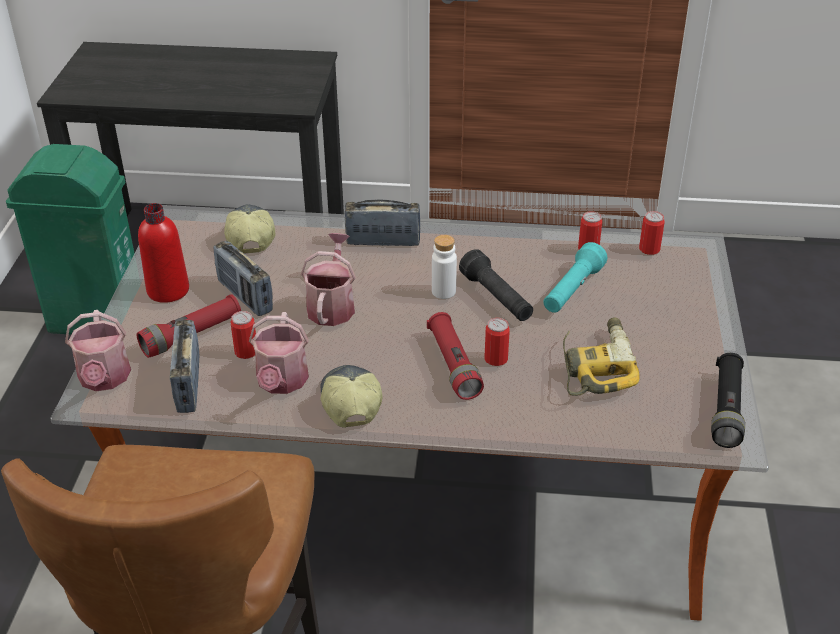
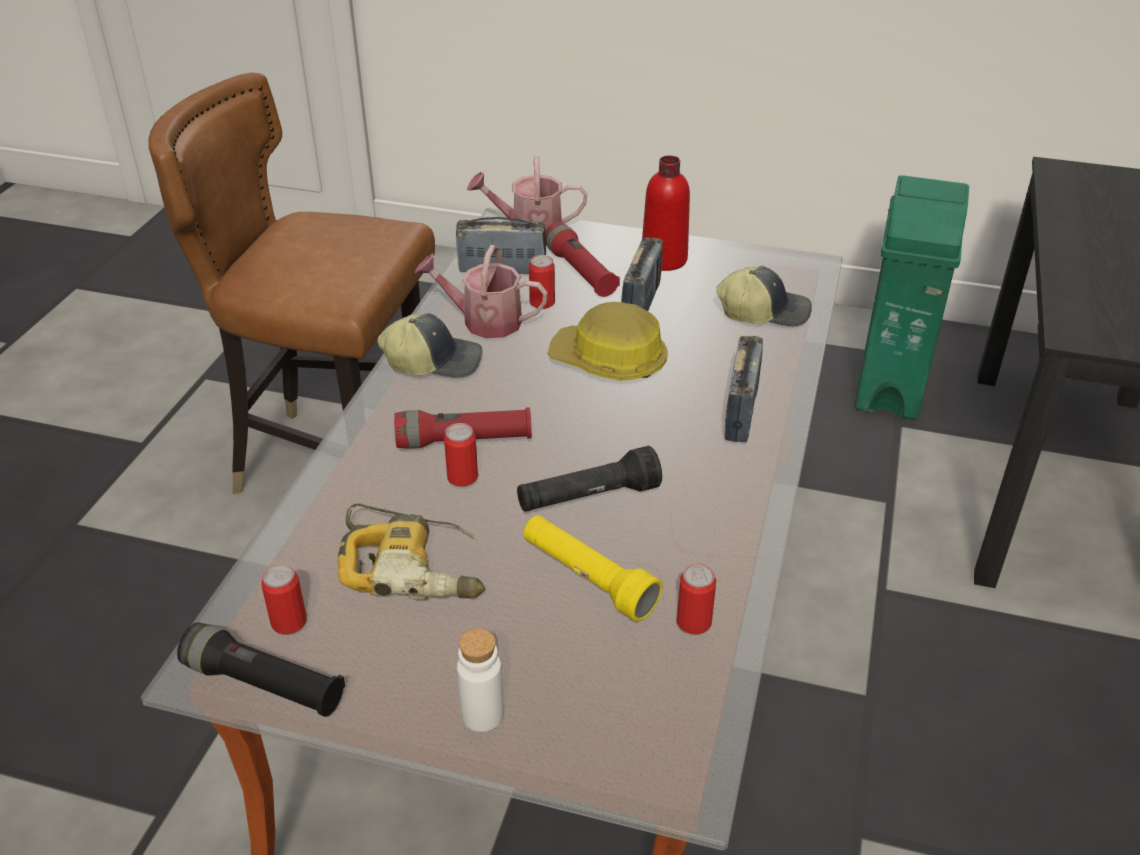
camera: 100 degrees right, 0 degrees up
radio [213,241,273,316] -> radio turned 135 degrees clockwise [621,238,663,311]
watering can [301,233,356,326] -> hard hat [547,302,668,381]
white bottle [432,235,457,299] -> white bottle moved to [457,628,504,732]
turquoise flashlight [543,242,607,313] -> yellow flashlight [523,515,662,622]
can [639,211,665,255] -> can moved to [262,563,307,634]

